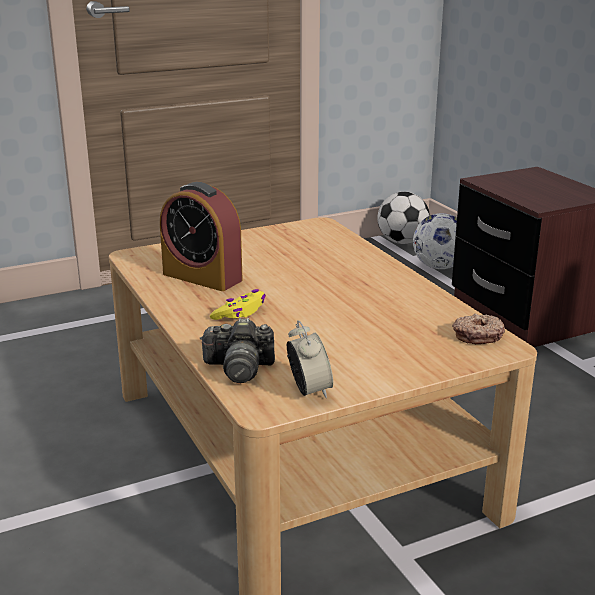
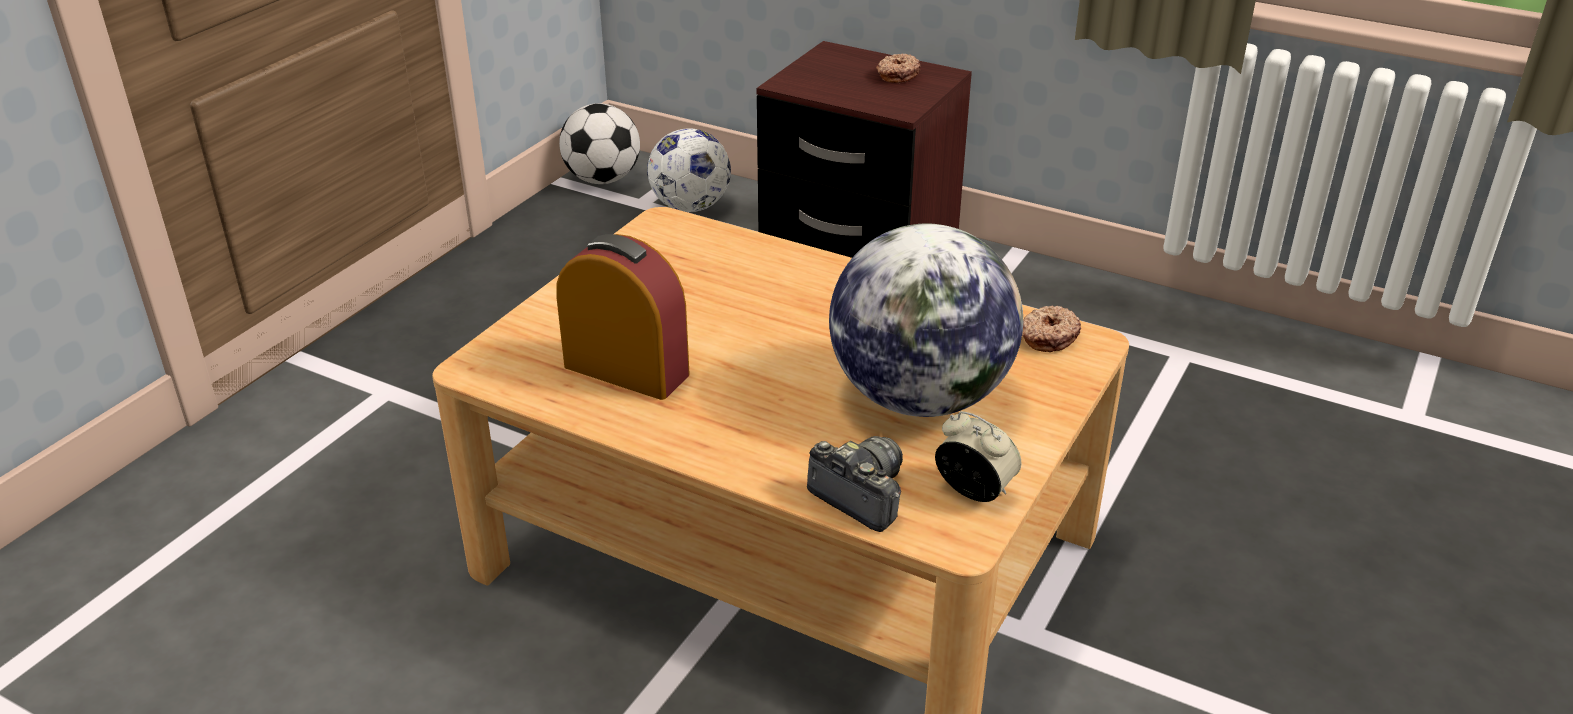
camera: 35 degrees left, 10 degrees up
alarm clock [160,182,243,291] -> alarm clock turned 150 degrees counterclockwise [556,234,690,400]
camera [200,318,275,383] -> camera turned 105 degrees counterclockwise [807,436,903,532]
yellow game controller [210,289,266,320] -> none
none -> globe [829,224,1023,417]
none -> donut [876,54,921,83]

